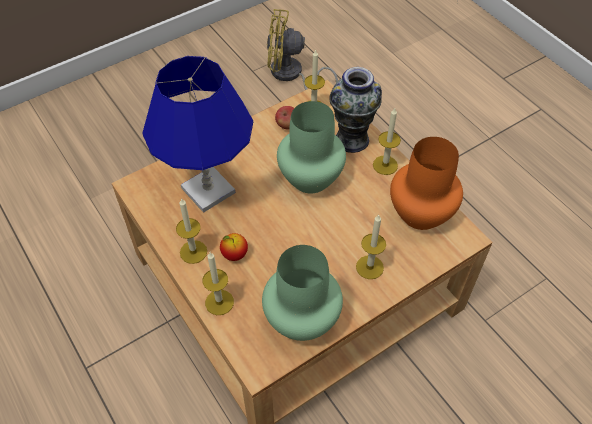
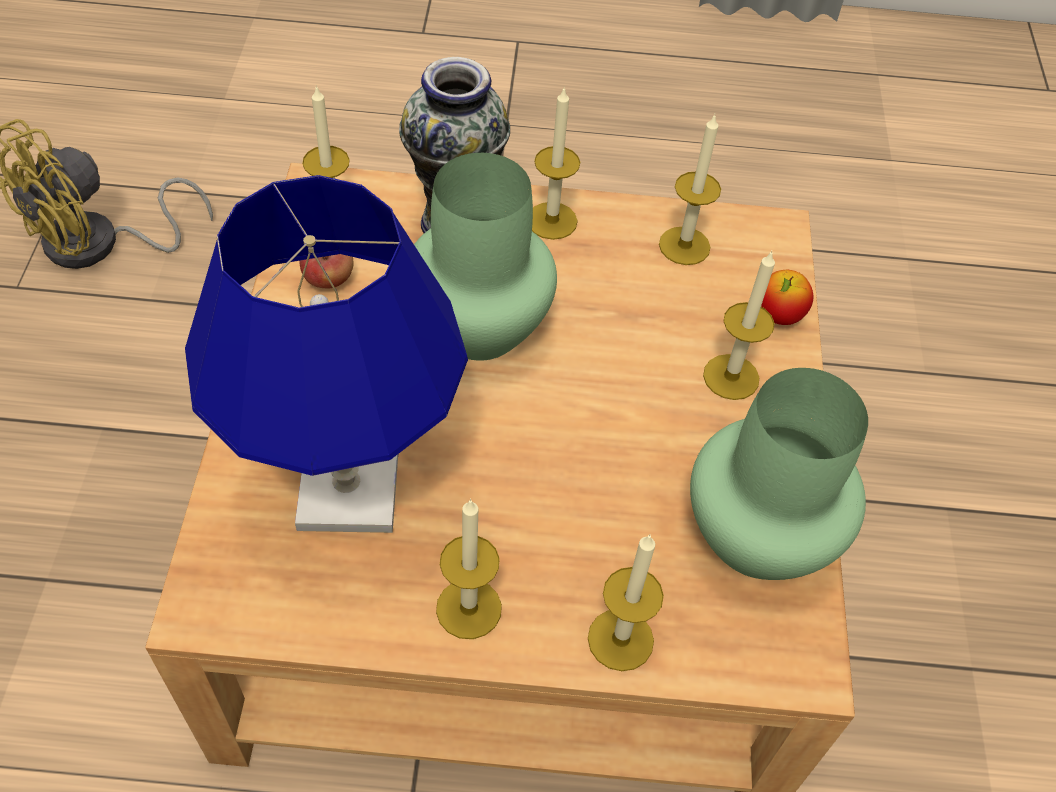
camera: 55 degrees left, 0 degrees up
apple [220,233,248,261] -> apple moved to [761,270,813,325]
orange vase [390,137,463,230] -> candle [659,115,721,265]

